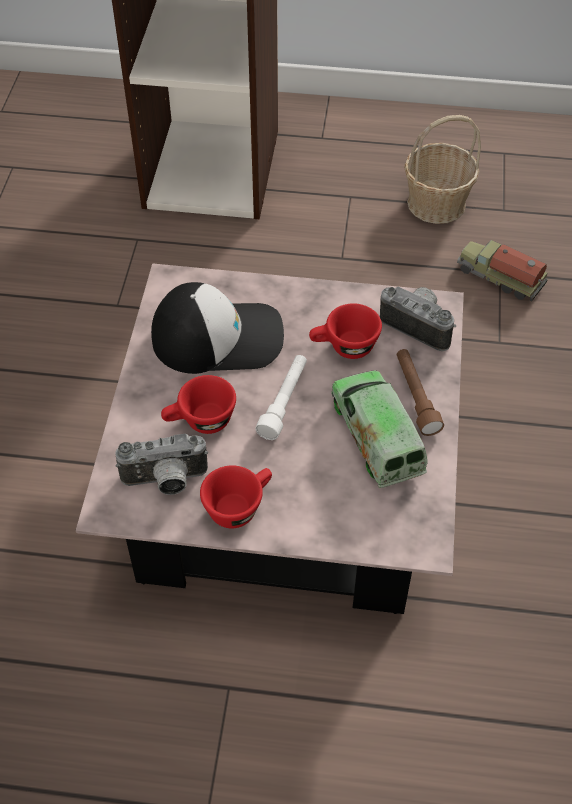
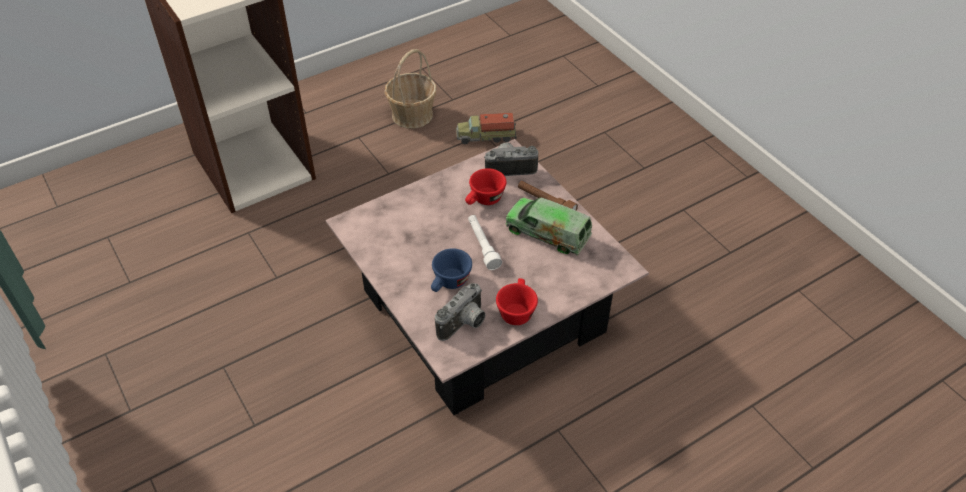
camera: 40 degrees left, 5 degrees down
cap [151,282,284,374] -> none
red cup [161,375,236,434] -> blue cup [431,248,472,292]

